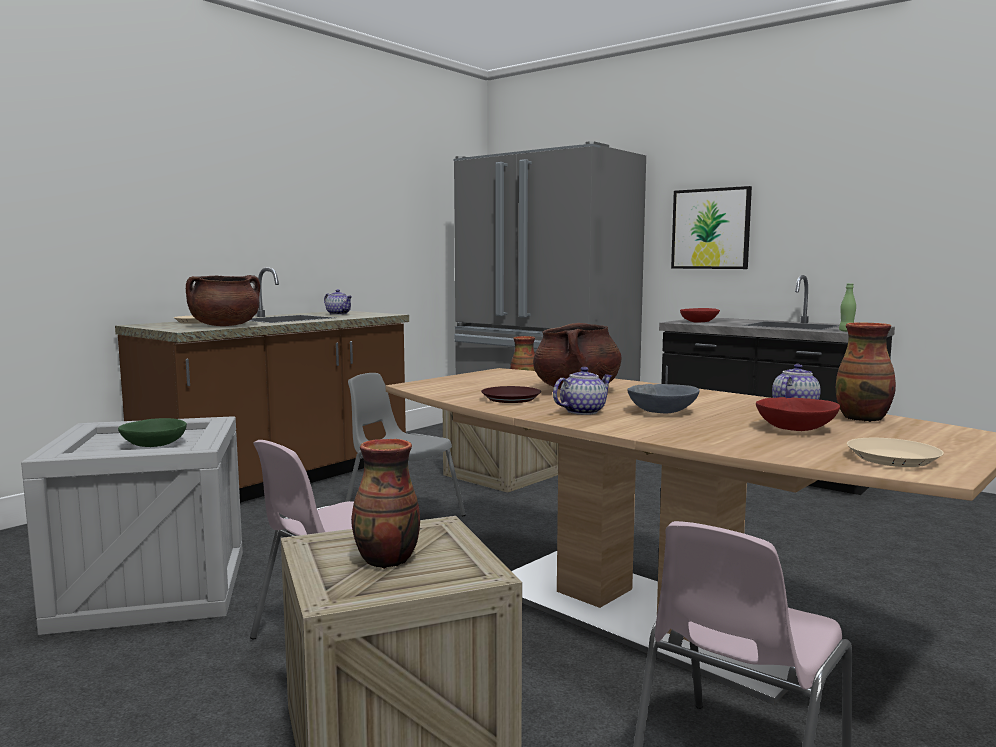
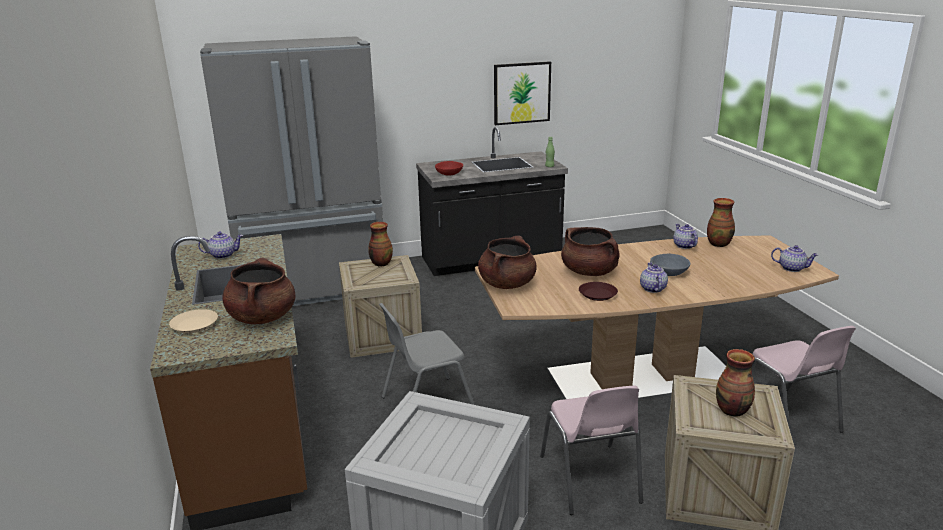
camera: 55 degrees left, 15 degrees up
green bowl [118,418,187,447] -> none
picture [671,186,752,269] -> picture moved to [494,61,551,125]
red bowl [756,397,840,431] -> none
beige plate [847,438,944,467] -> teapot [771,245,818,272]
none -> brown cooking pot [478,235,537,289]

